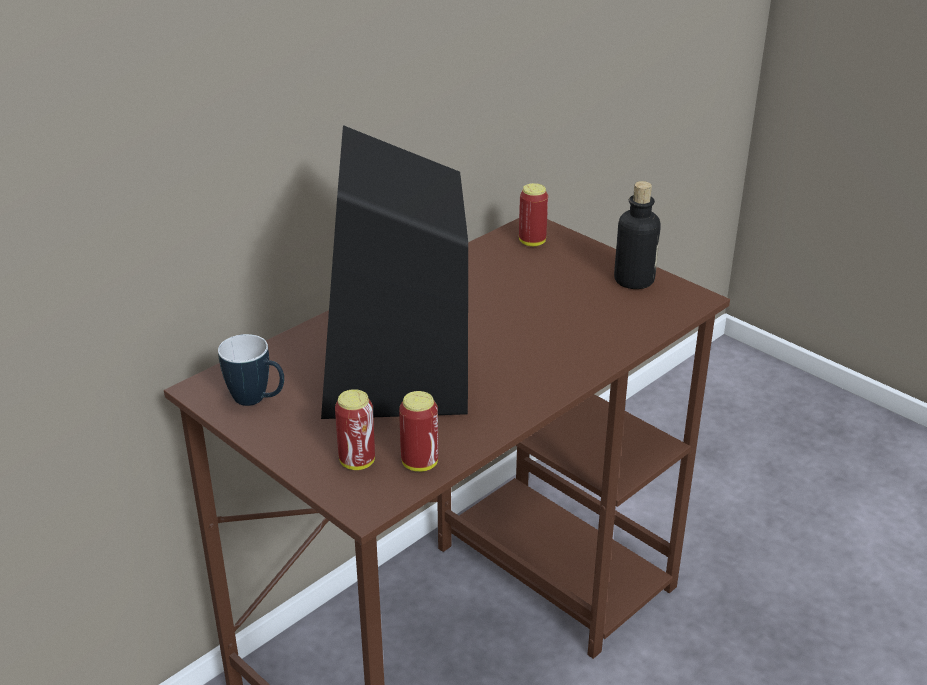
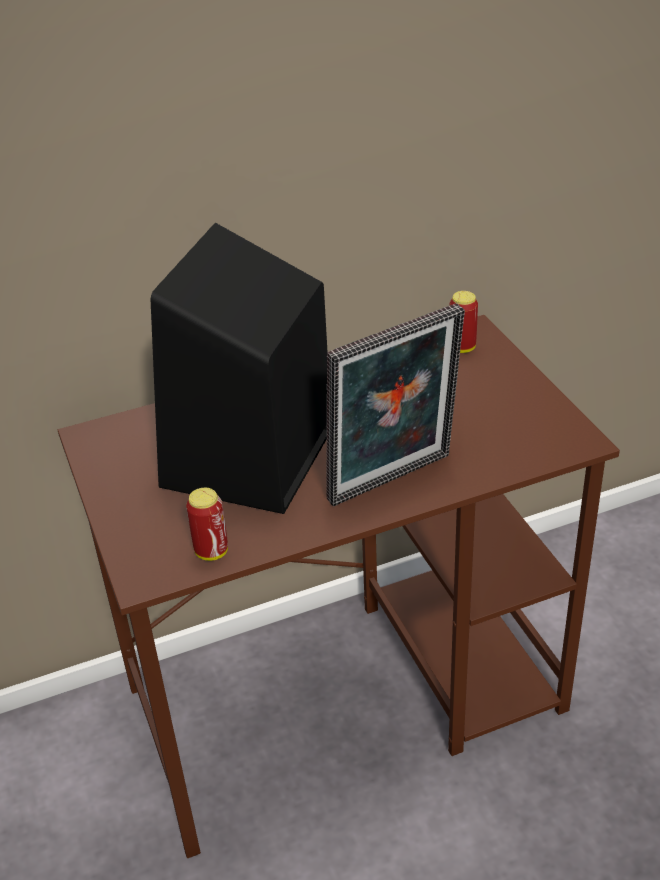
camera: 25 degrees right, 5 degrees up
mug [218,334,284,406] -> none
can [335,389,375,470] -> none
bottle [614,181,661,289] -> none
none -> picture frame [326,303,465,506]

